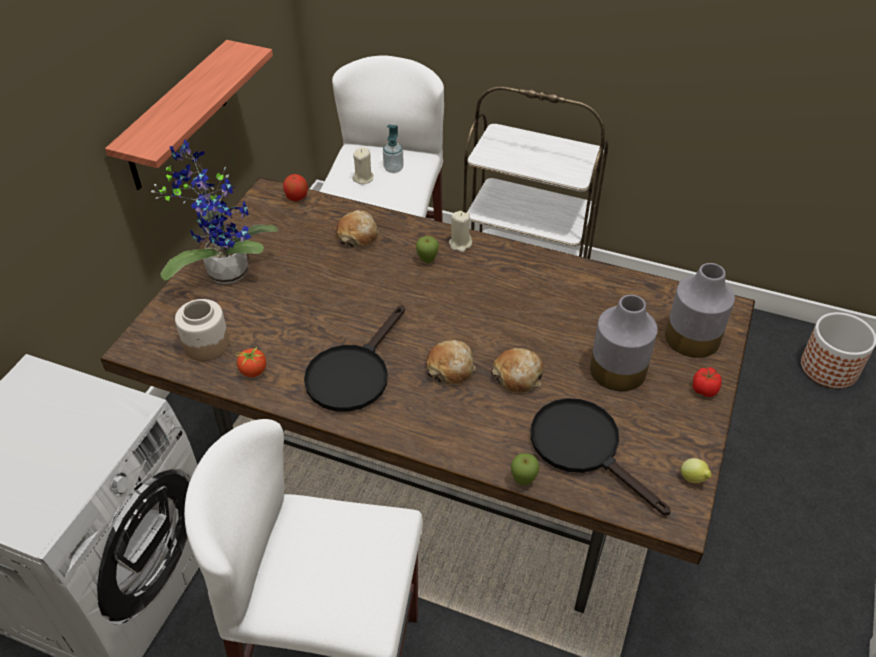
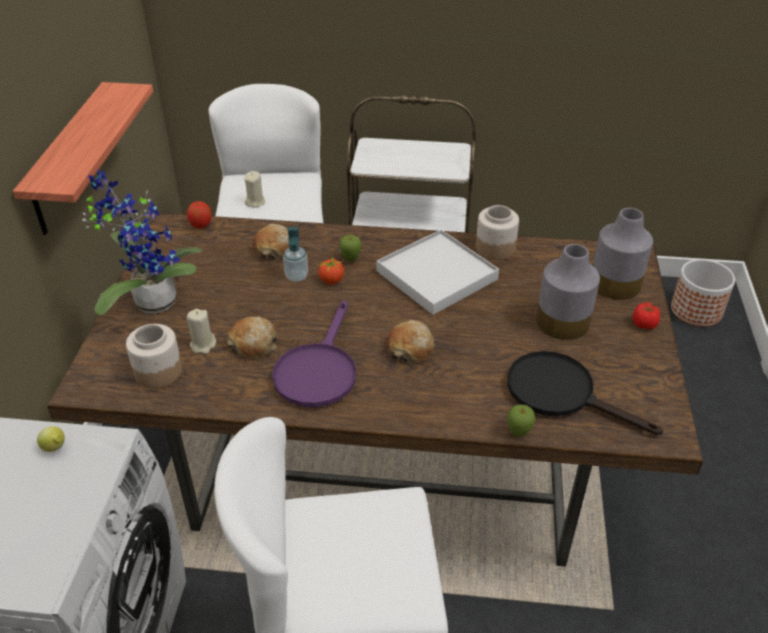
camera: 15 degrees left, 5 degrees down
tomato [236,345,266,377] -> tomato moved to [317,258,344,285]
black frying pan [304,305,405,412] -> purple frying pan [272,300,357,407]
soap dispenser [383,125,404,173] -> soap dispenser moved to [283,227,308,282]
beige candle [449,211,472,252] -> beige candle moved to [187,309,216,354]
bread [491,348,544,393] -> bread moved to [226,316,277,358]
lemon [681,458,711,483] -> lemon moved to [37,426,65,452]
none -> white tray [377,230,499,315]
none -> jar [476,205,519,260]

